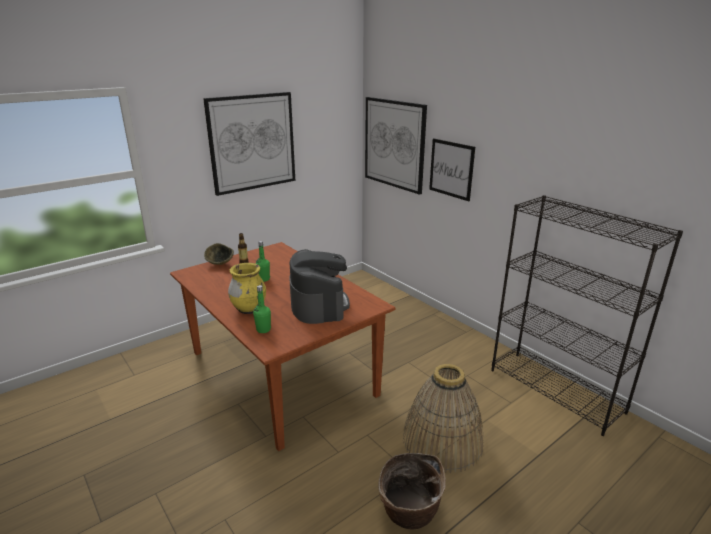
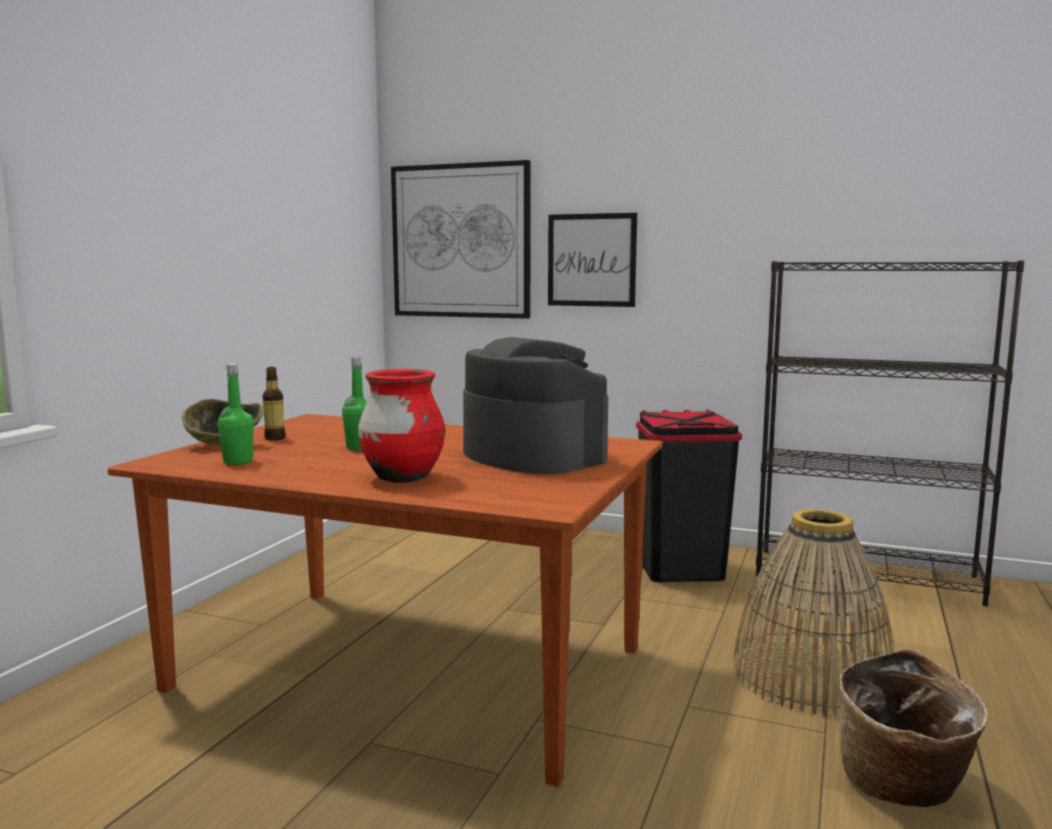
camera: 30 degrees left, 15 degrees down
picture [203,92,295,196] -> none
yellow vase [228,263,266,314] -> red vase [358,369,445,483]
green bottle [253,285,271,333] -> green bottle moved to [218,364,254,465]
none -> black trash can [636,410,742,582]

